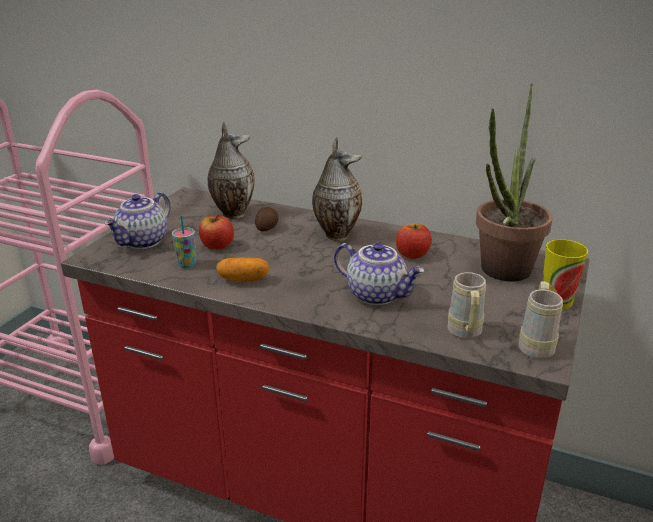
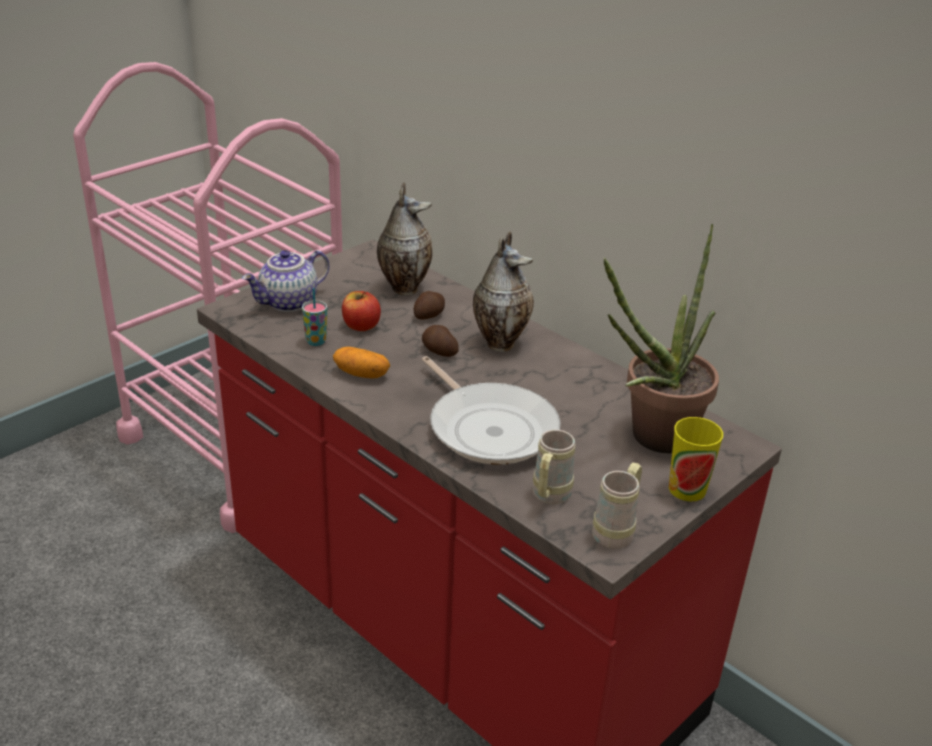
camera: 20 degrees right, 5 degrees up
teapot [334,242,425,305] -> frying pan [422,356,560,464]
apple [396,224,432,259] -> none
none -> potato [422,325,459,357]

